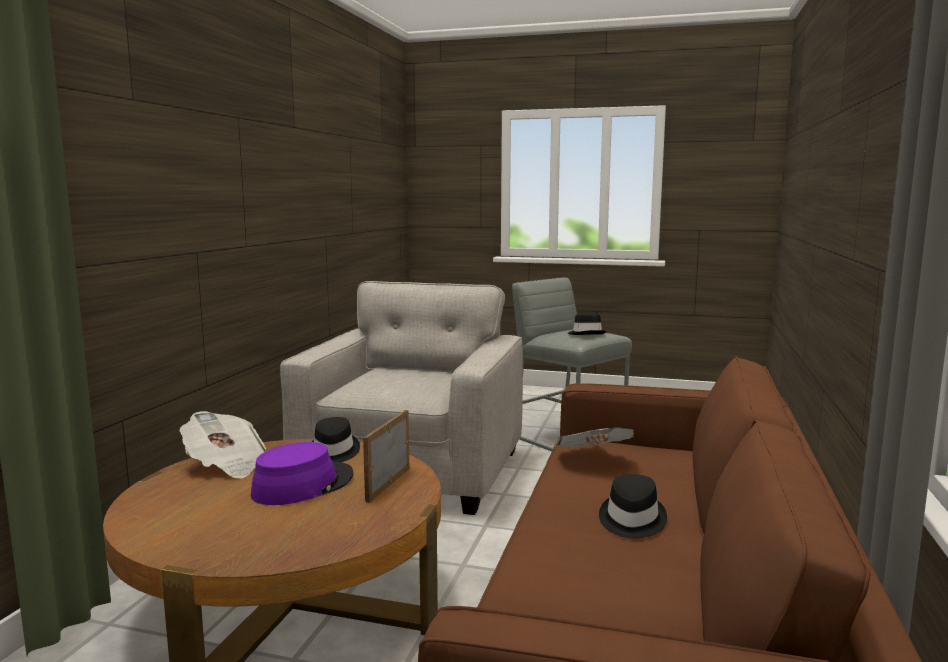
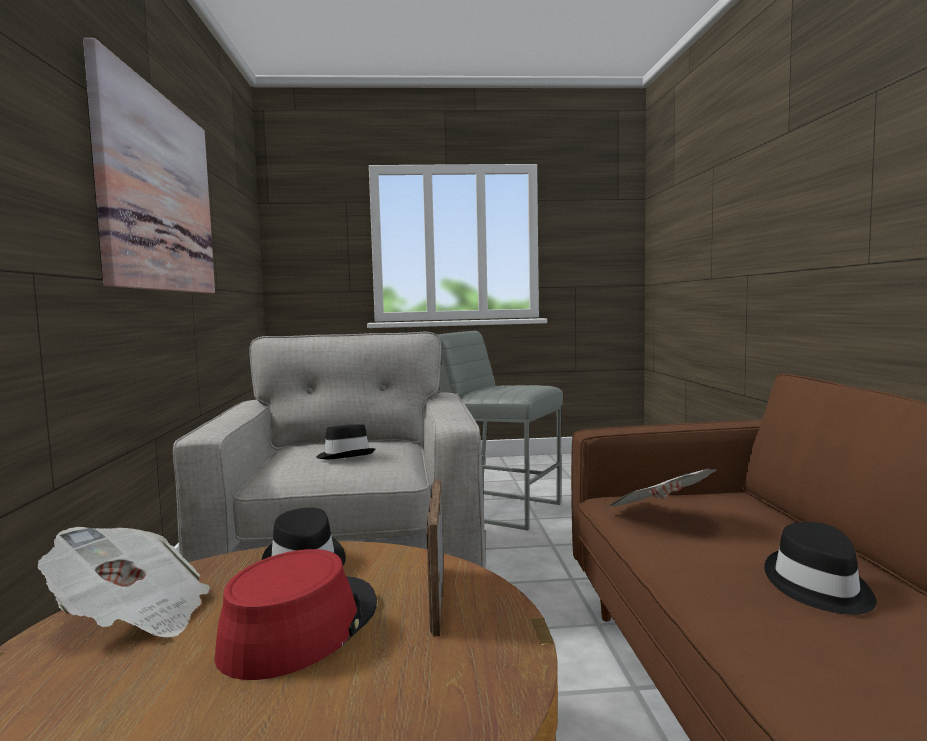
camera: 20 degrees left, 5 degrees down
purple hat [251,442,353,505] -> red hat [214,549,377,680]
black hat [568,314,606,335] -> black hat moved to [316,424,375,459]
none -> picture [83,38,215,293]

